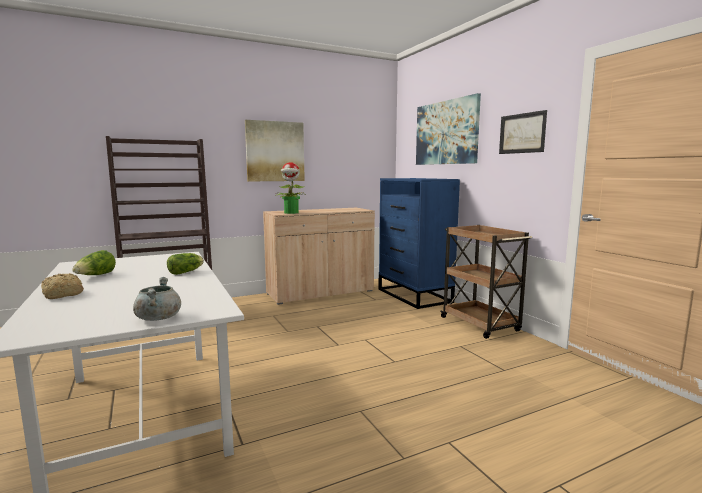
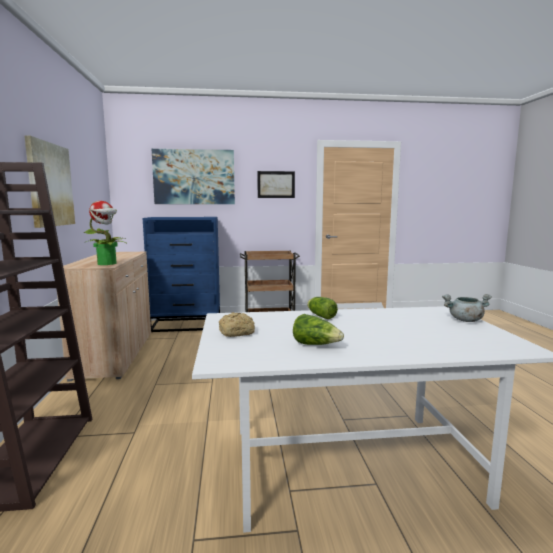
camera: 70 degrees left, 0 degrees up
bread [41,273,84,299] -> bread moved to [219,312,255,337]

